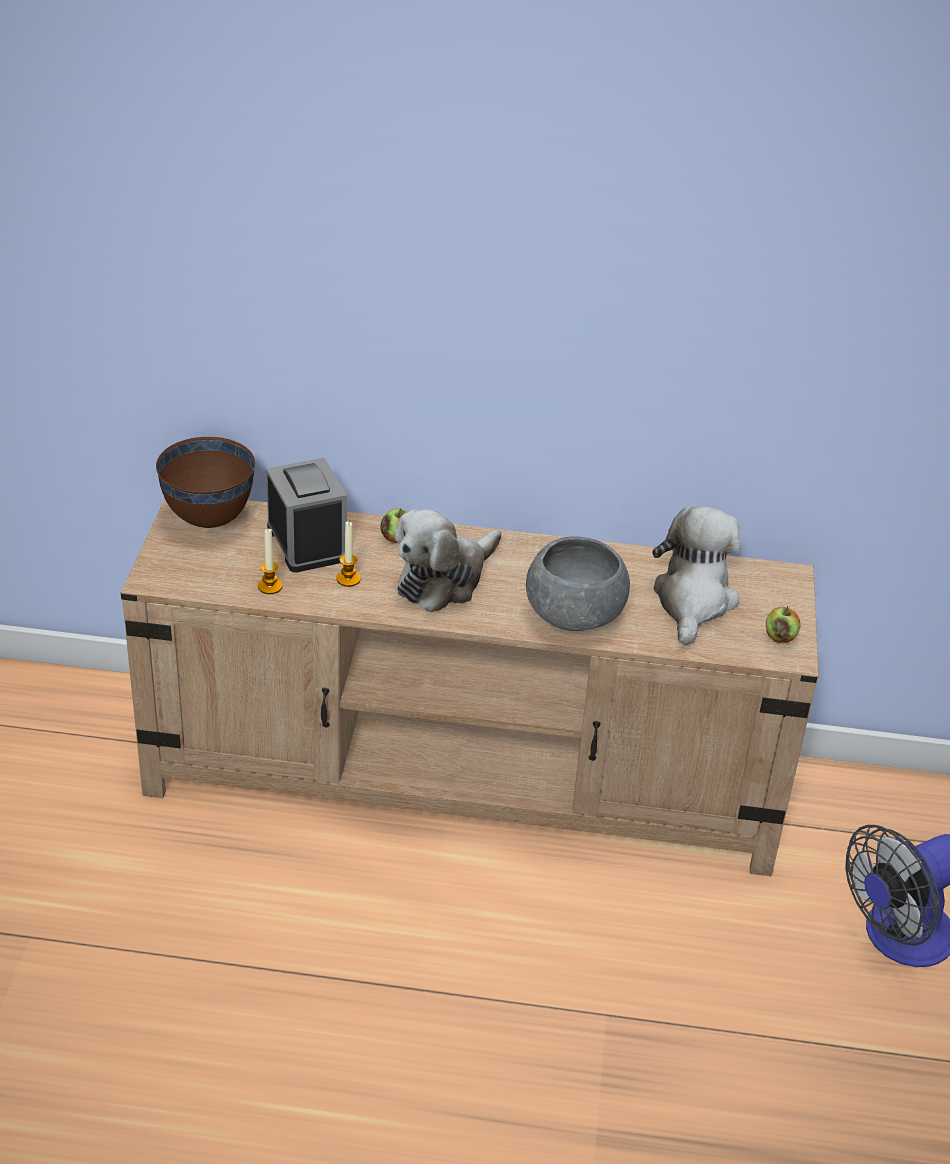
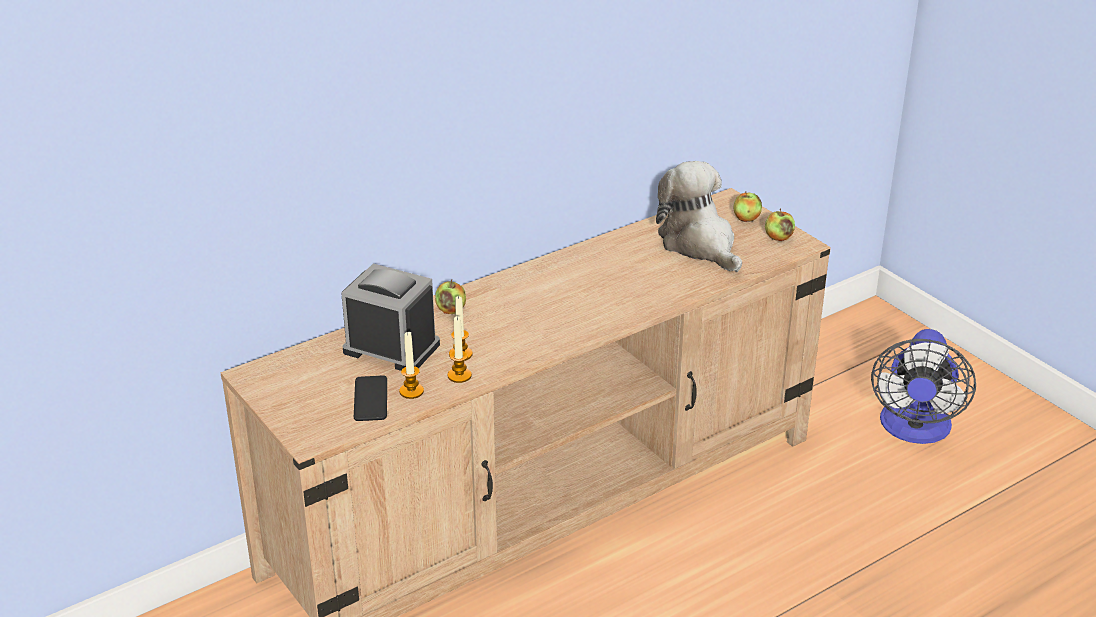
camera: 40 degrees left, 5 degrees down
brown bowl [156,437,255,528] -> none
plush toy [395,509,501,612] -> none
grey bowl [526,536,630,631] -> none
none -> phone [354,376,387,421]
none -> candle [448,316,472,383]
none -> apple [733,191,762,222]

